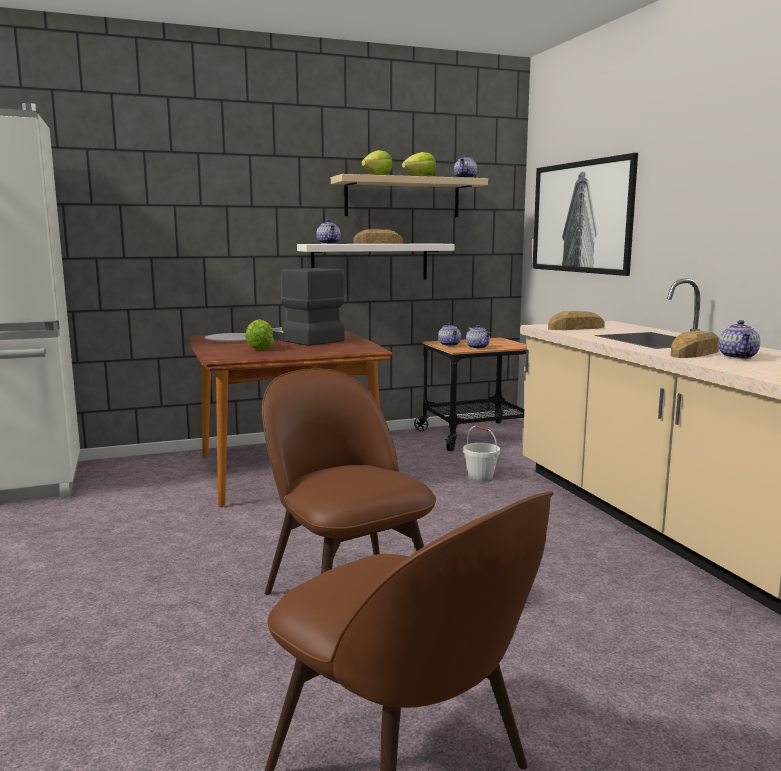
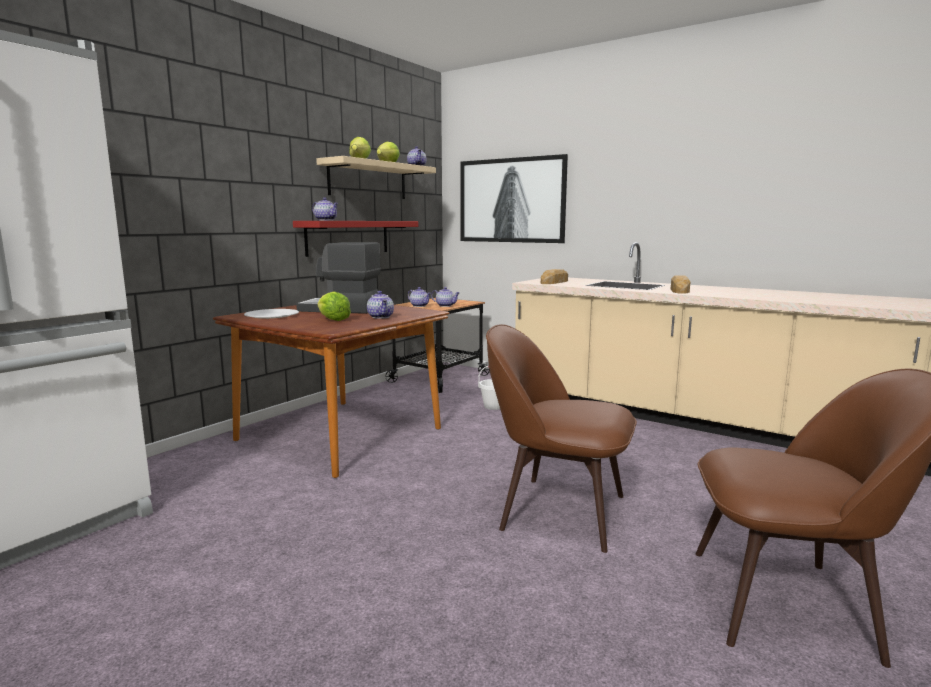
camera: 35 degrees left, 0 degrees up
white shelf [297,244,455,279] -> red shelf [293,221,418,257]
bread [353,229,403,244] -> none
teapot [718,320,760,359] -> teapot moved to [367,291,394,319]

